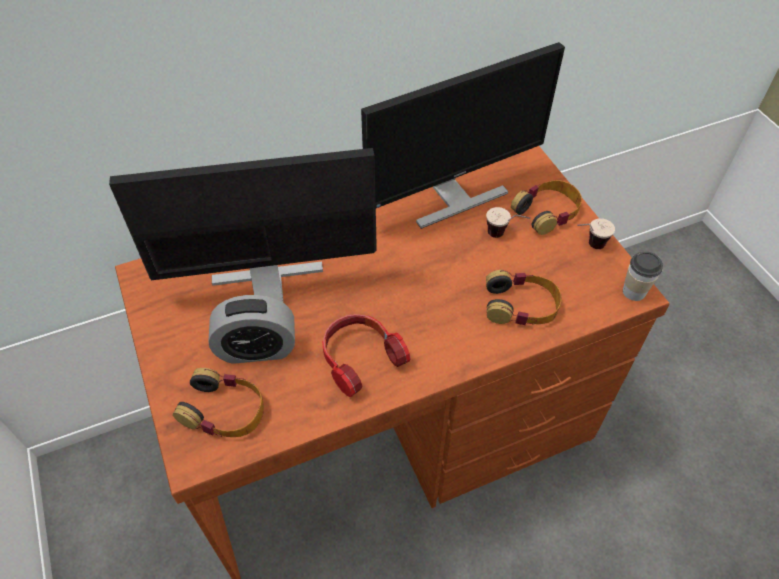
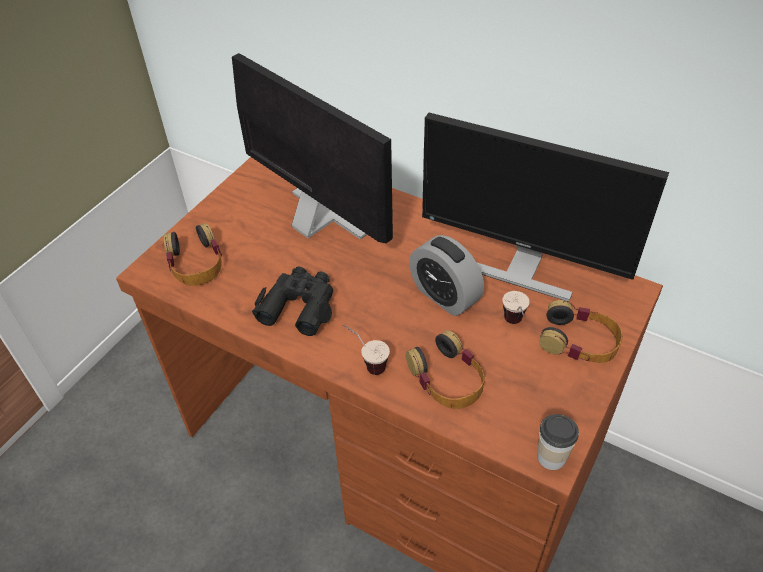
camera: 55 degrees right, 5 degrees down
alarm clock [208,295,295,364] -> alarm clock moved to [409,235,484,316]
headphones [322,314,410,397] -> black binoculars [252,267,333,336]
cup [577,218,615,249] -> cup moved to [343,324,390,375]

